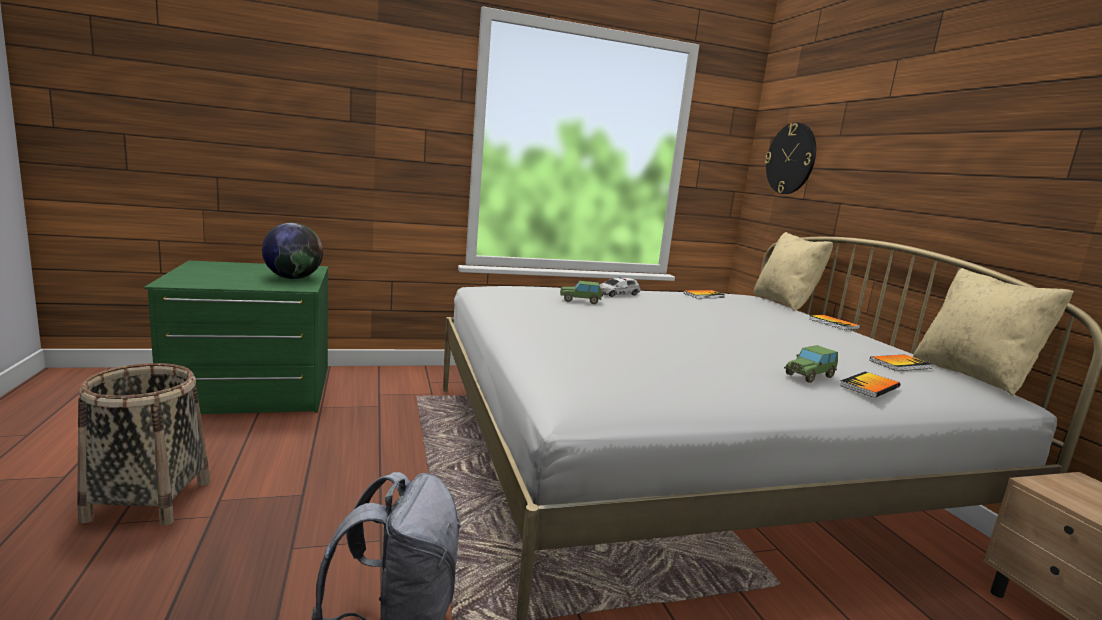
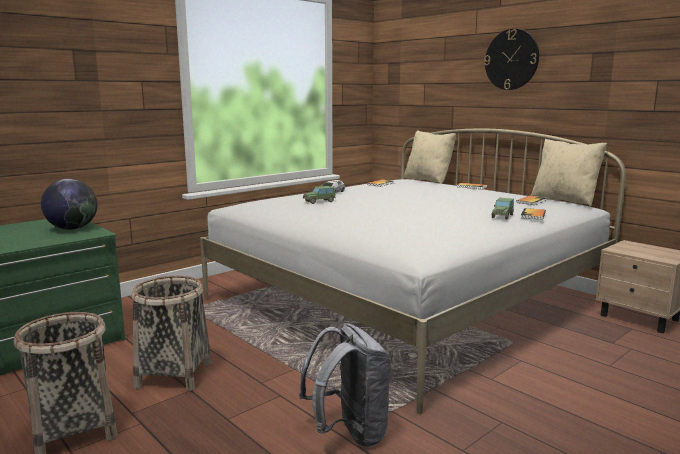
camera: 25 degrees left, 0 degrees up
wall clock [765,122,816,194] -> wall clock moved to [484,29,539,90]
none -> basket [132,276,212,391]

